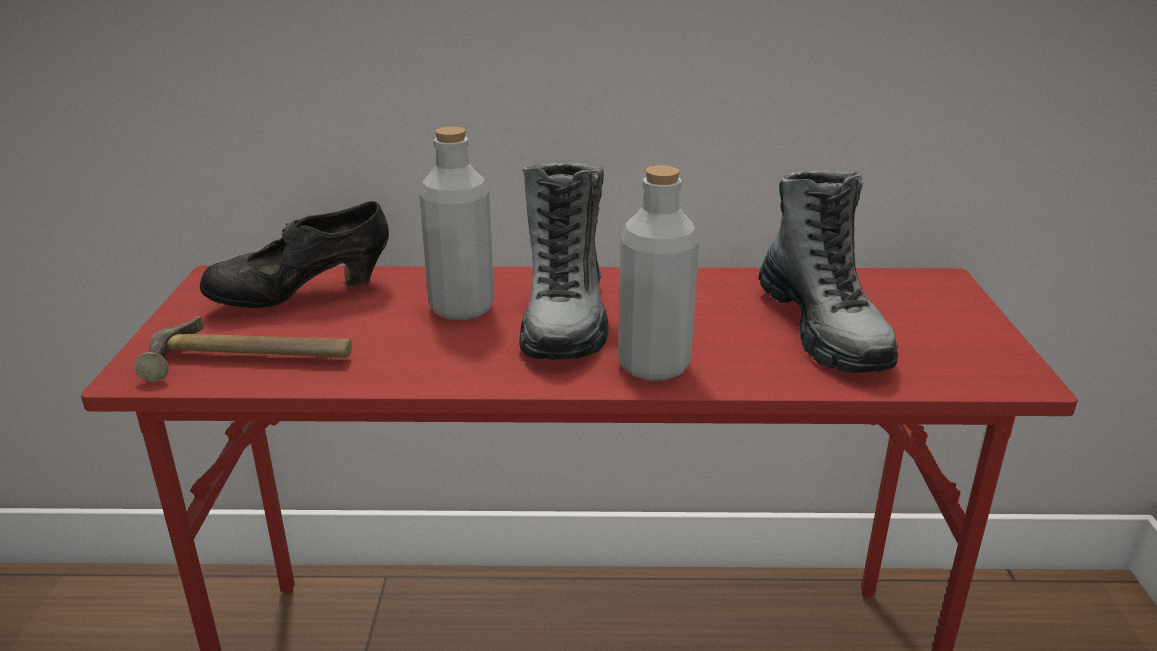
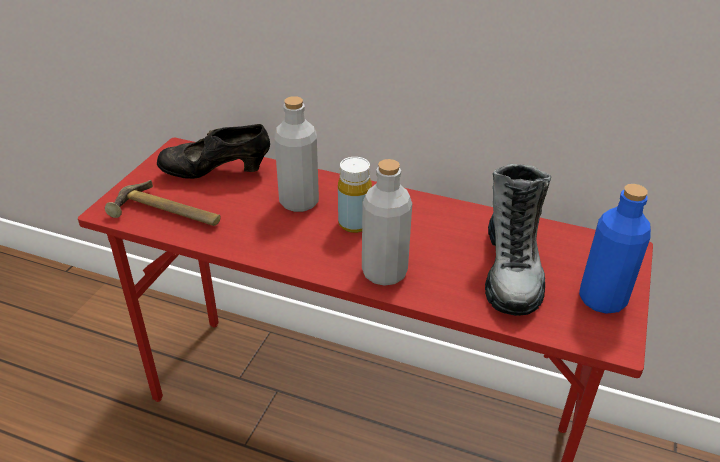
camera: 20 degrees right, 10 degrees up
boot [519,163,609,360] -> yellow bottle [338,157,372,233]
none -> blue bottle [579,184,651,314]

